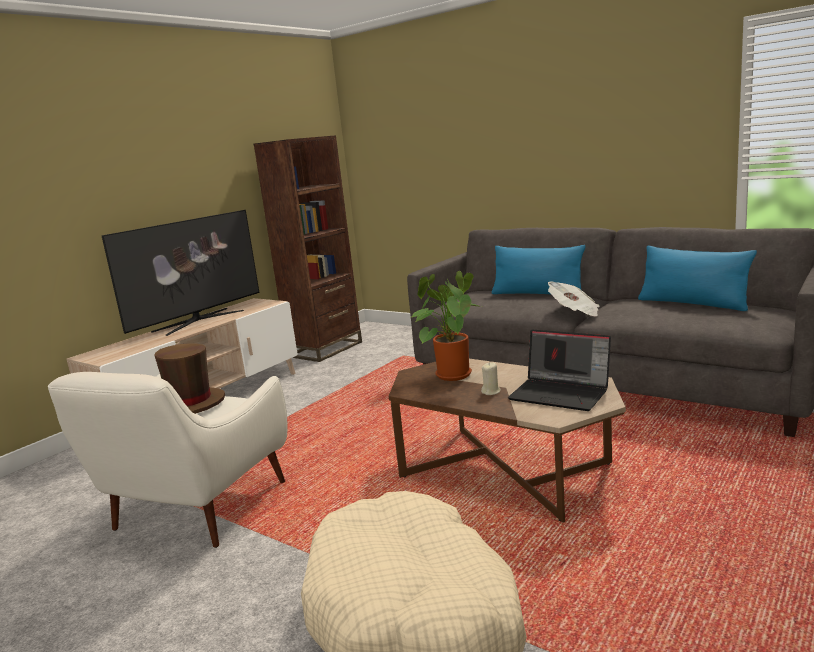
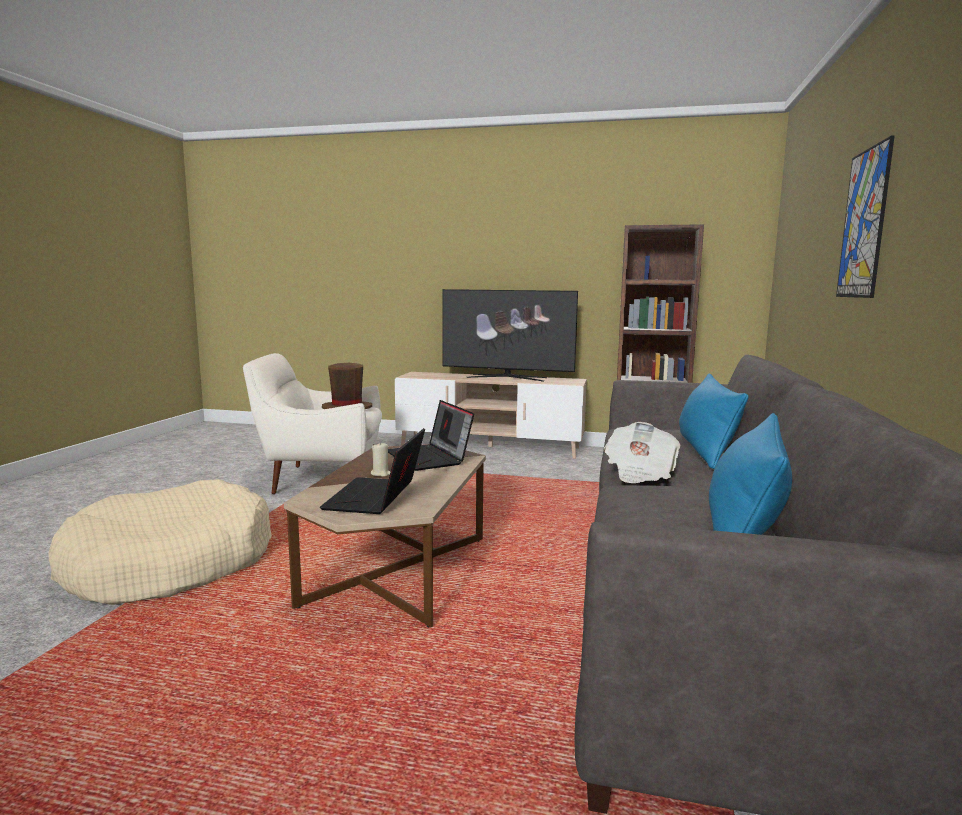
camera: 65 degrees right, 5 degrees down
potted plant [410,271,481,381] -> laptop [388,400,474,471]
none -> picture [836,135,895,298]

